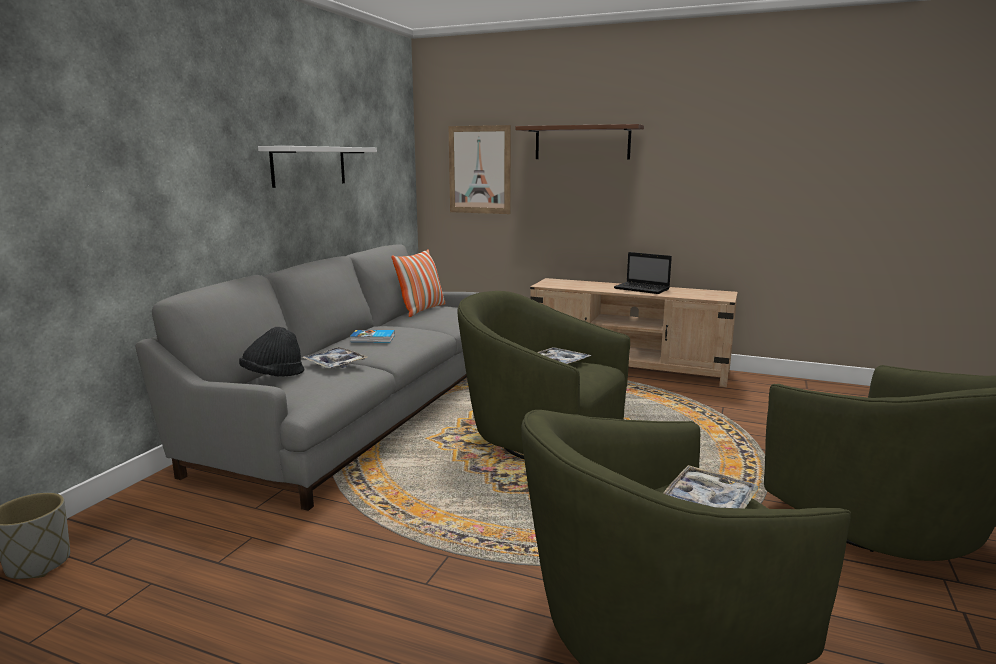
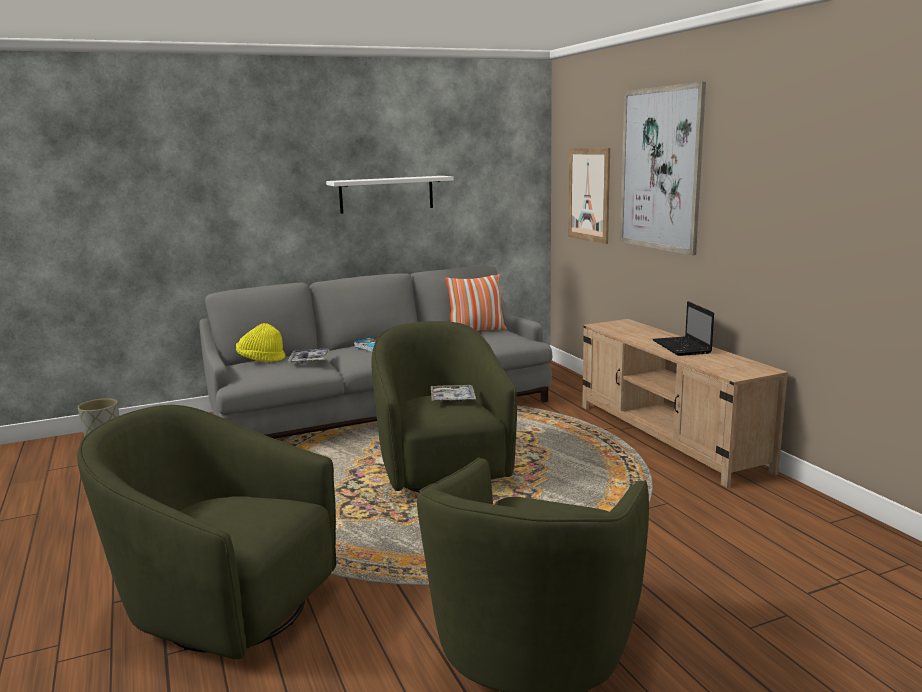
camera: 45 degrees right, 0 degrees up
black hat [239,327,304,377] -> yellow hat [236,323,285,362]
brown shelf [515,124,644,160] -> picture [620,82,706,255]
tray [663,465,758,509] -> none

